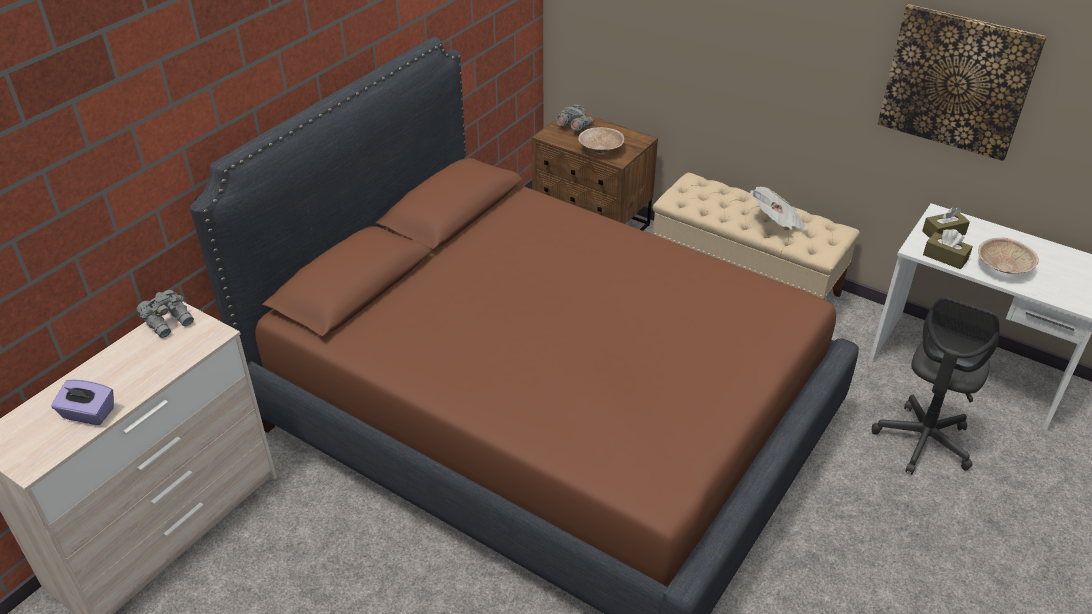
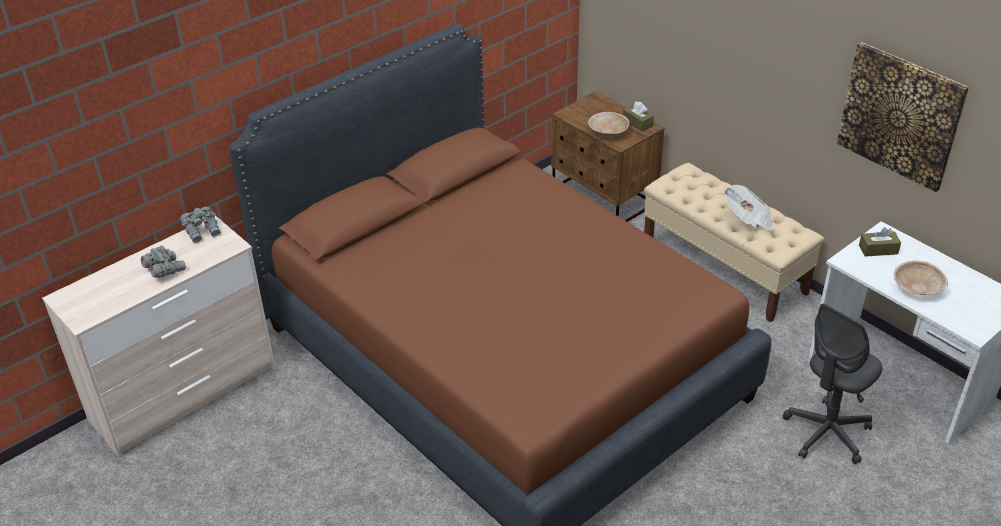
camera: 15 degrees right, 0 degrees up
purple tissue box [51,379,114,425] -> none
grey binoculars [556,104,593,131] -> grey binoculars moved to [141,245,186,278]
brown tissue box [923,229,973,269] -> brown tissue box moved to [623,101,654,132]

